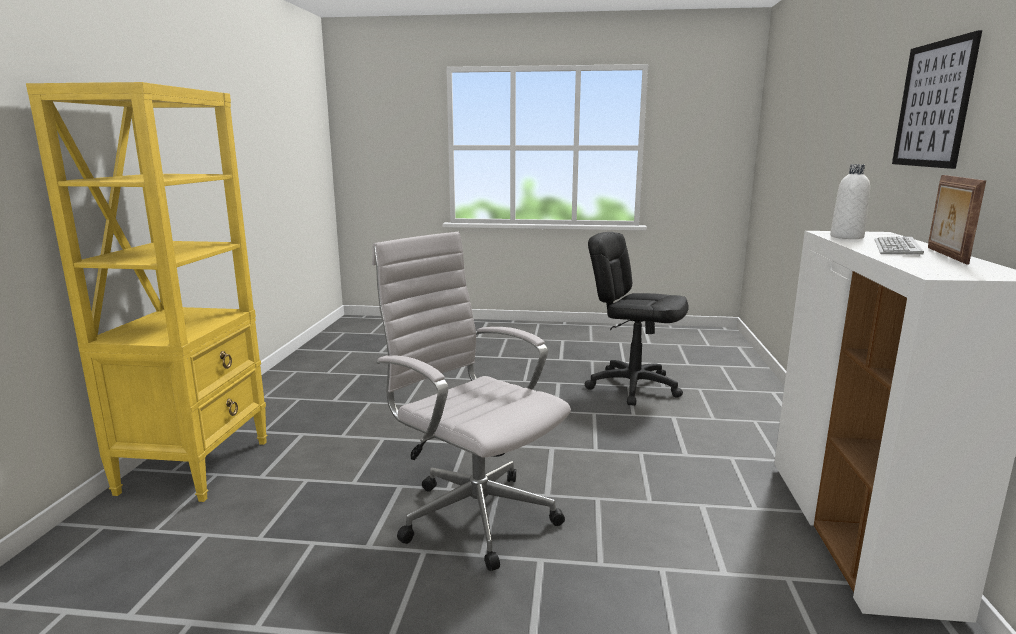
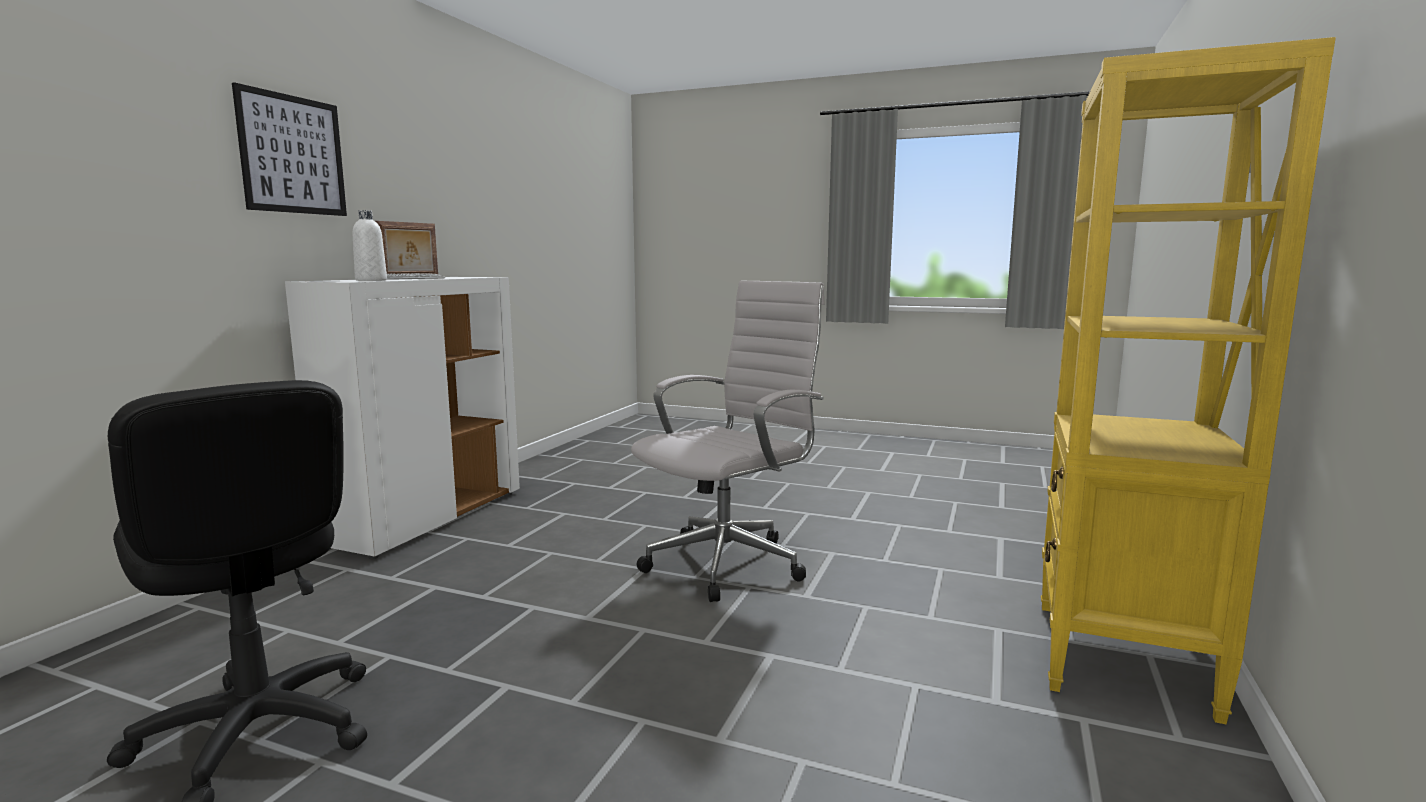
camera: 165 degrees left, 5 degrees down
white office chair [372,232,571,571] -> white office chair turned 105 degrees counterclockwise [631,281,825,602]

